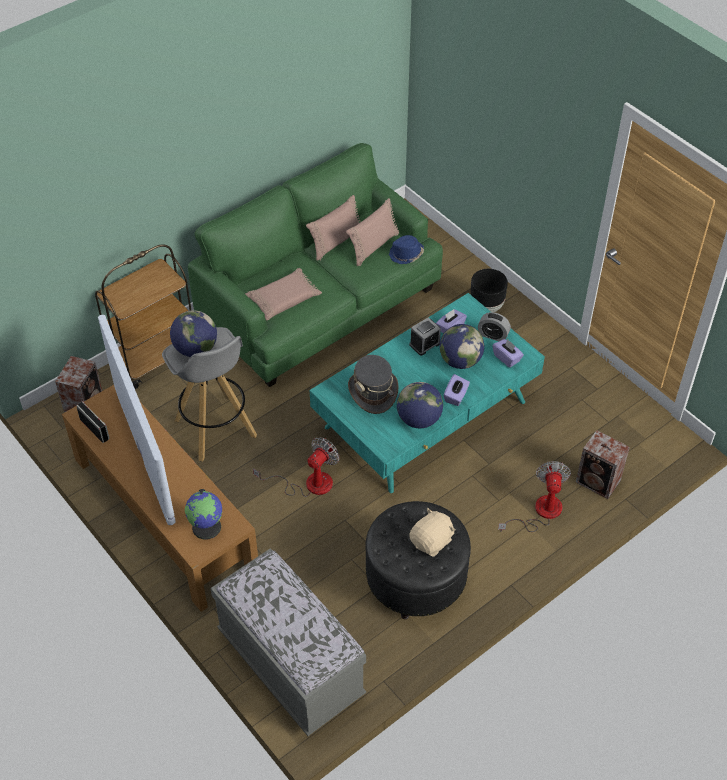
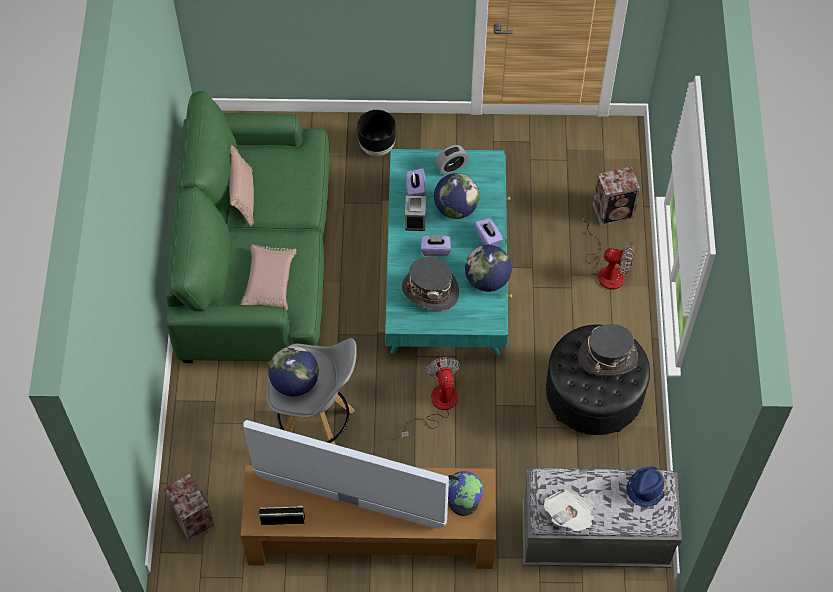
camera: 50 degrees left, 10 degrees up
brown cart [95,244,191,389] -> none
beige pillow [346,198,399,266] -> none
blue hat [389,235,424,264] -> blue hat moved to [626,466,667,507]
beige plush toy [409,508,456,557] -> grey hat [578,324,638,376]
purple tissue box [493,339,524,368] -> purple tissue box moved to [421,235,451,256]
fan [498,461,571,532] -> fan turned 150 degrees clockwise [582,215,634,290]
none -> newspaper [544,489,595,531]

